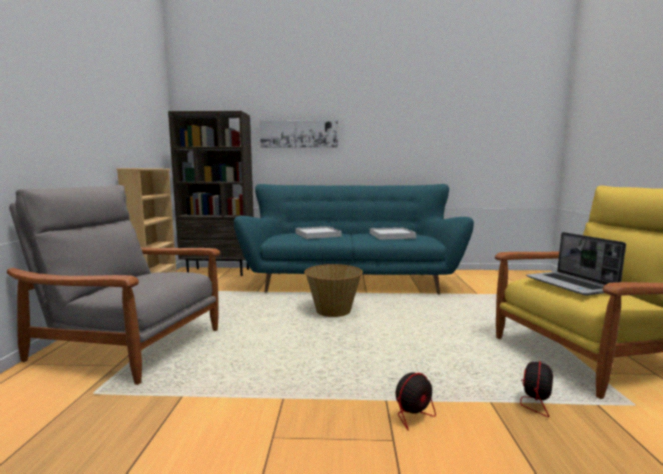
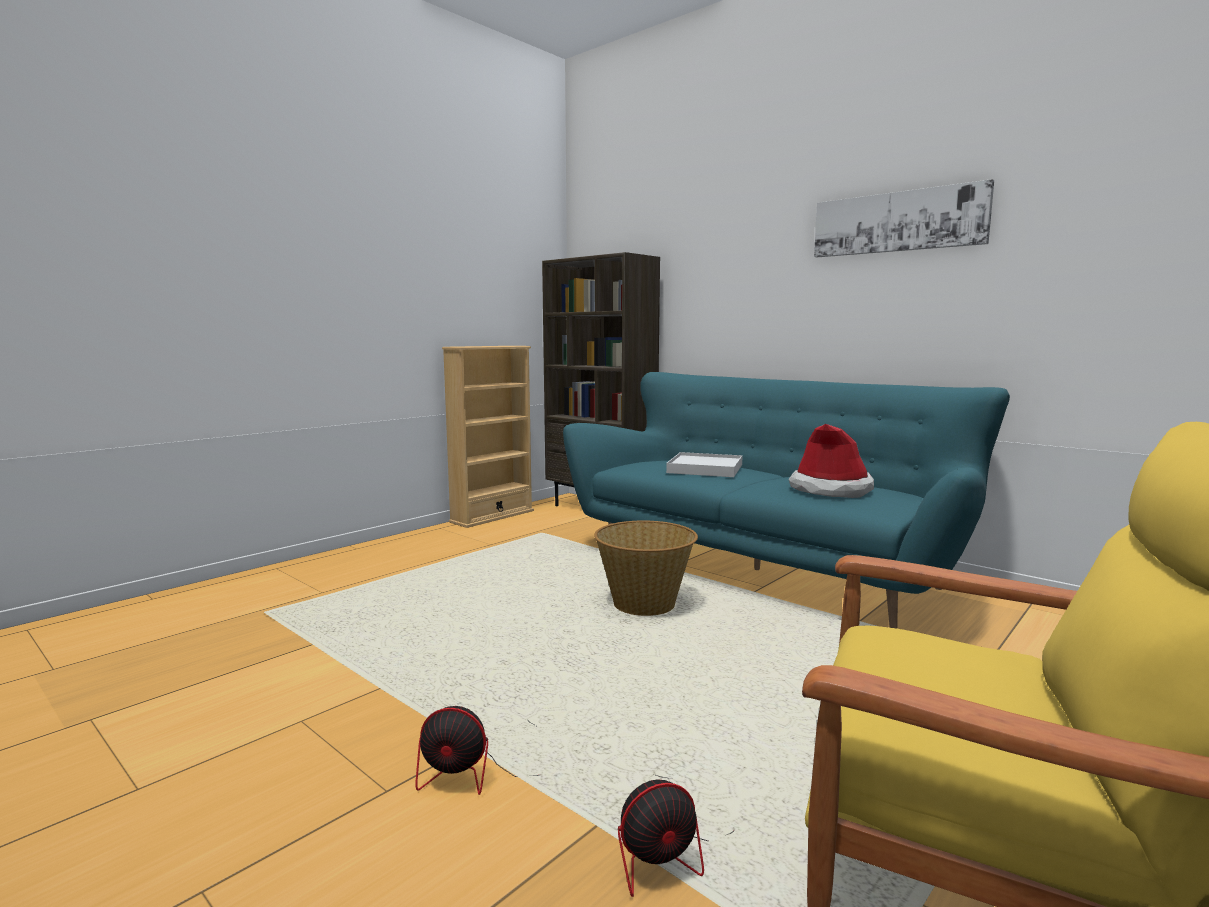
camera: 40 degrees right, 0 degrees up
grey armchair [7,185,221,385] -> none
picture [260,120,338,148] -> picture moved to [814,179,994,257]
white tray [370,227,416,240] -> hat [788,424,874,498]
laptop [526,232,626,296] -> none

